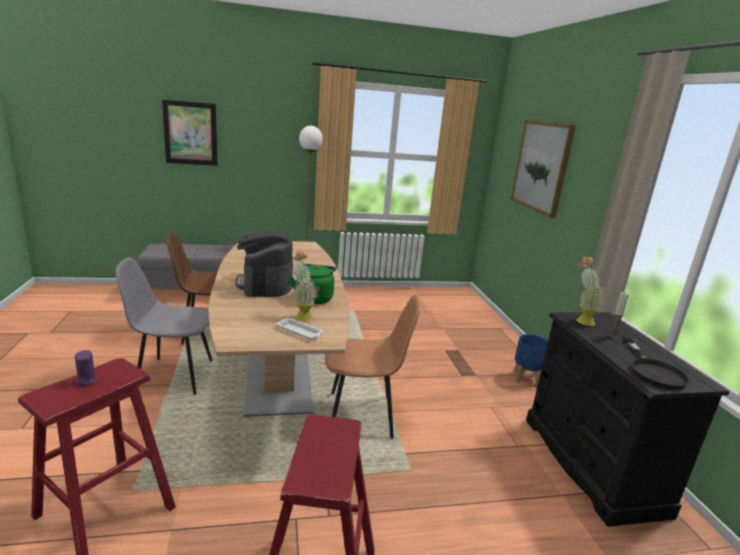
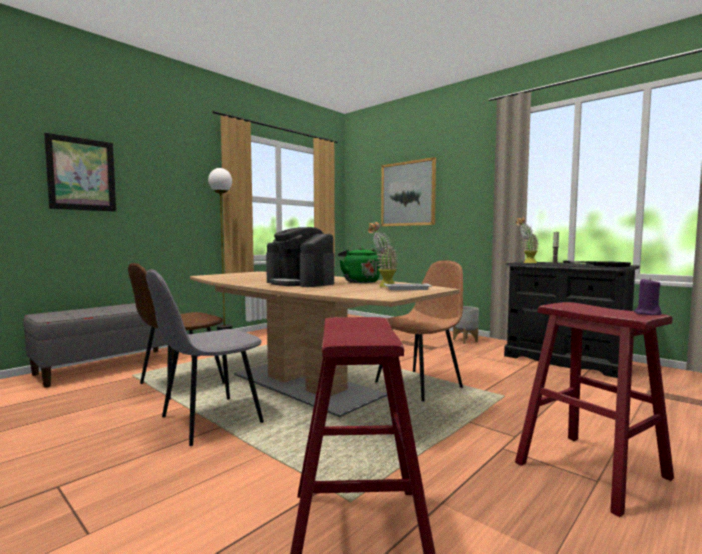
camera: 35 degrees left, 15 degrees down
purple candle [75,350,98,386] -> purple candle moved to [634,278,662,315]
blue planter [514,334,548,386] -> grey planter [453,306,479,344]

